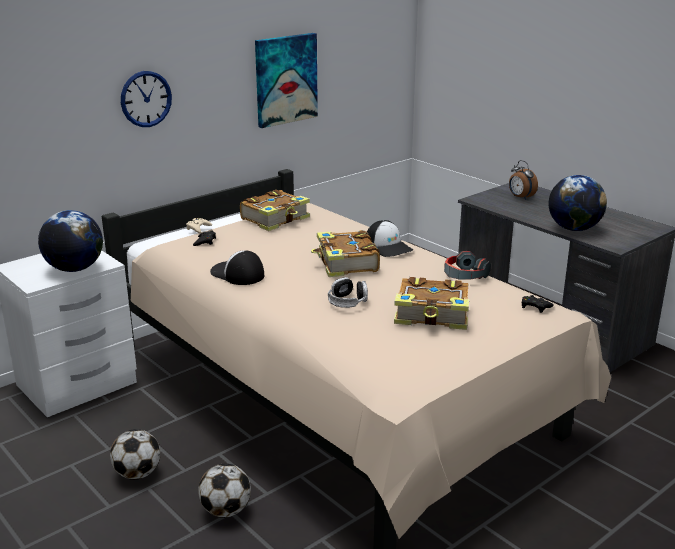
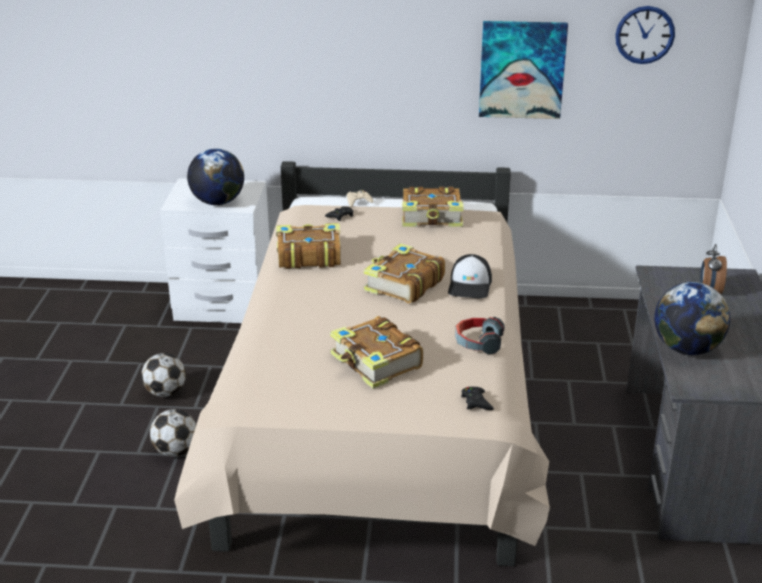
camera: 45 degrees right, 5 degrees up
wall clock [121,71,172,127] -> wall clock moved to [615,6,675,64]
cap [210,250,264,285] -> book [276,223,341,269]
headphones [328,277,368,308] -> none

